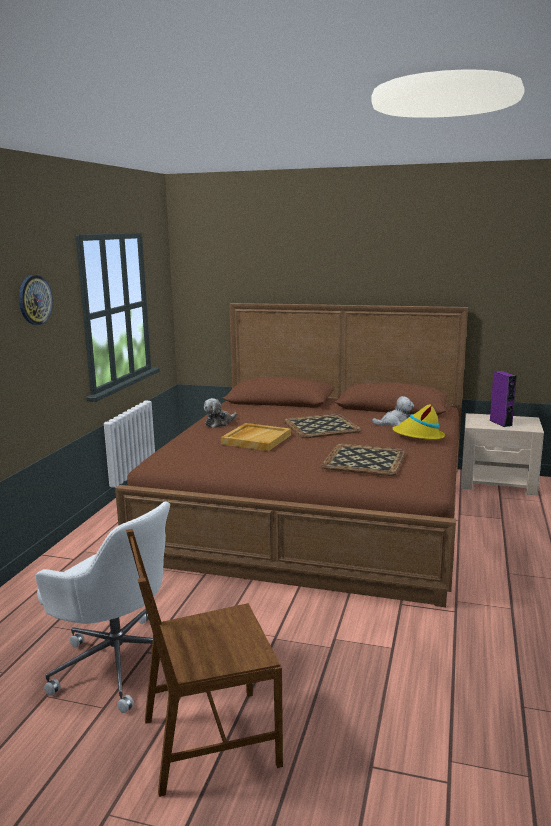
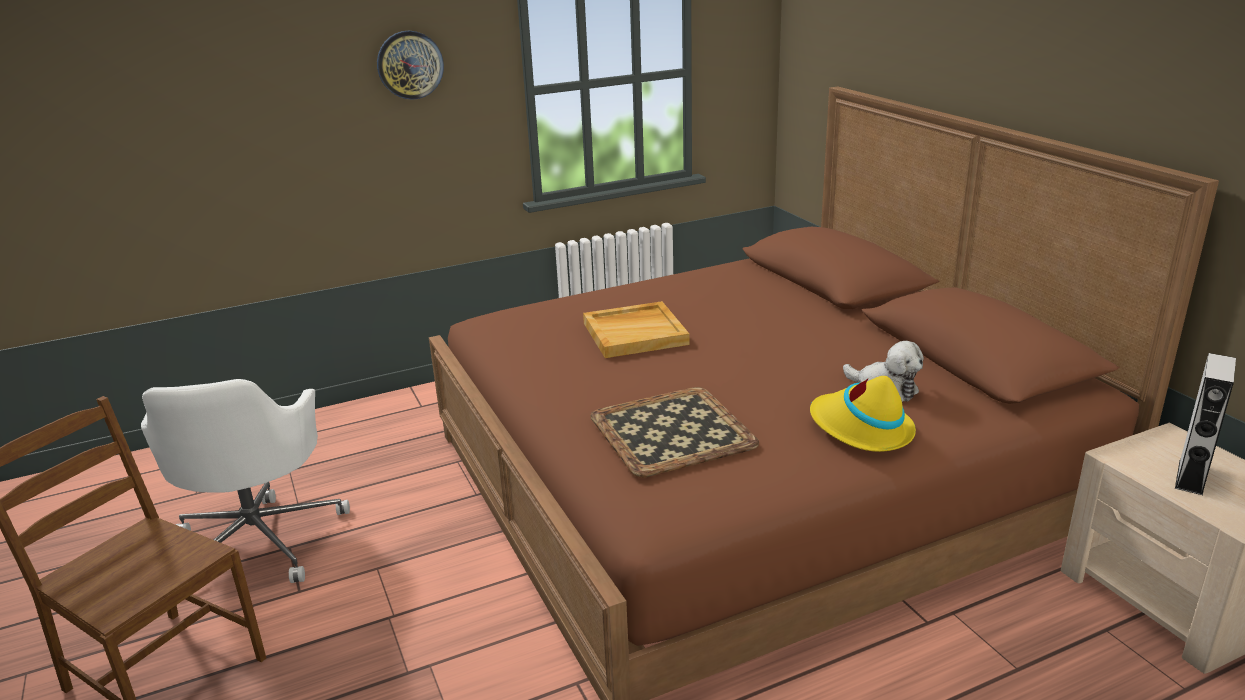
camera: 50 degrees right, 10 degrees up
plush toy [204,398,237,428] -> none
tray [283,414,361,438] -> none
purple speaker [489,371,517,427] -> grey speaker [1175,353,1236,495]

